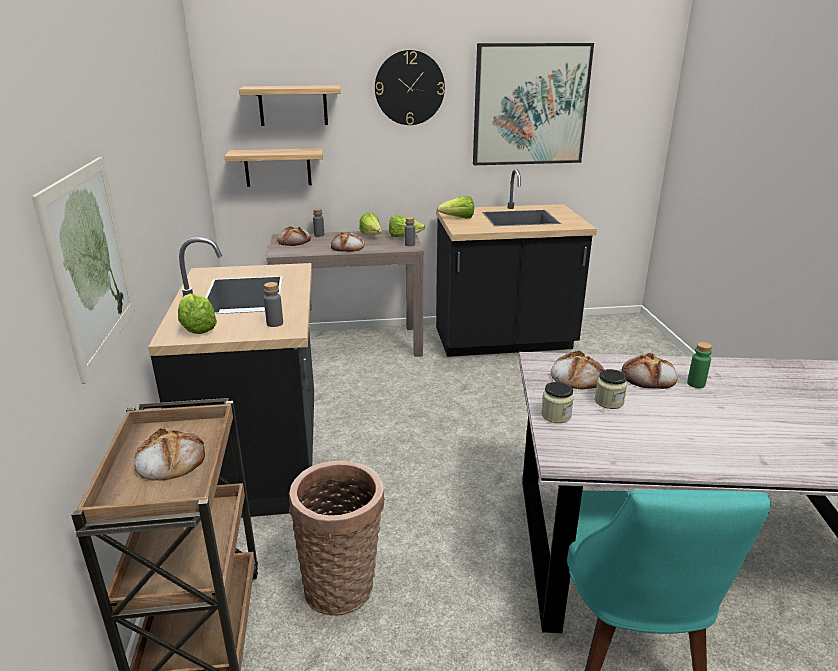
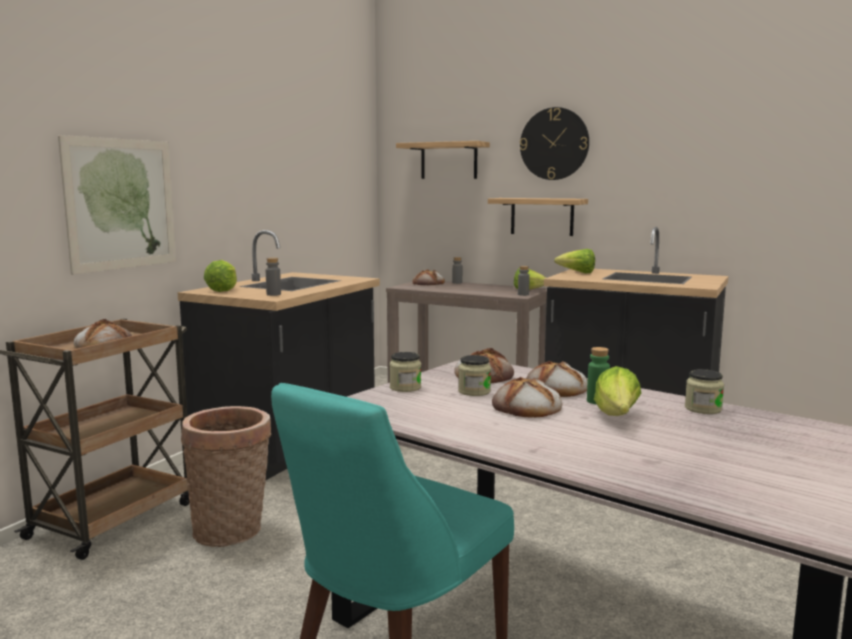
camera: 35 degrees right, 15 degrees down
shelf [224,148,323,187] -> shelf moved to [488,198,588,236]
bread [331,232,365,252] -> bread moved to [492,377,562,418]
lettuce [359,213,382,235] -> lettuce moved to [594,366,641,416]
picture [473,43,594,165] -> none
none -> jar [685,369,724,414]

